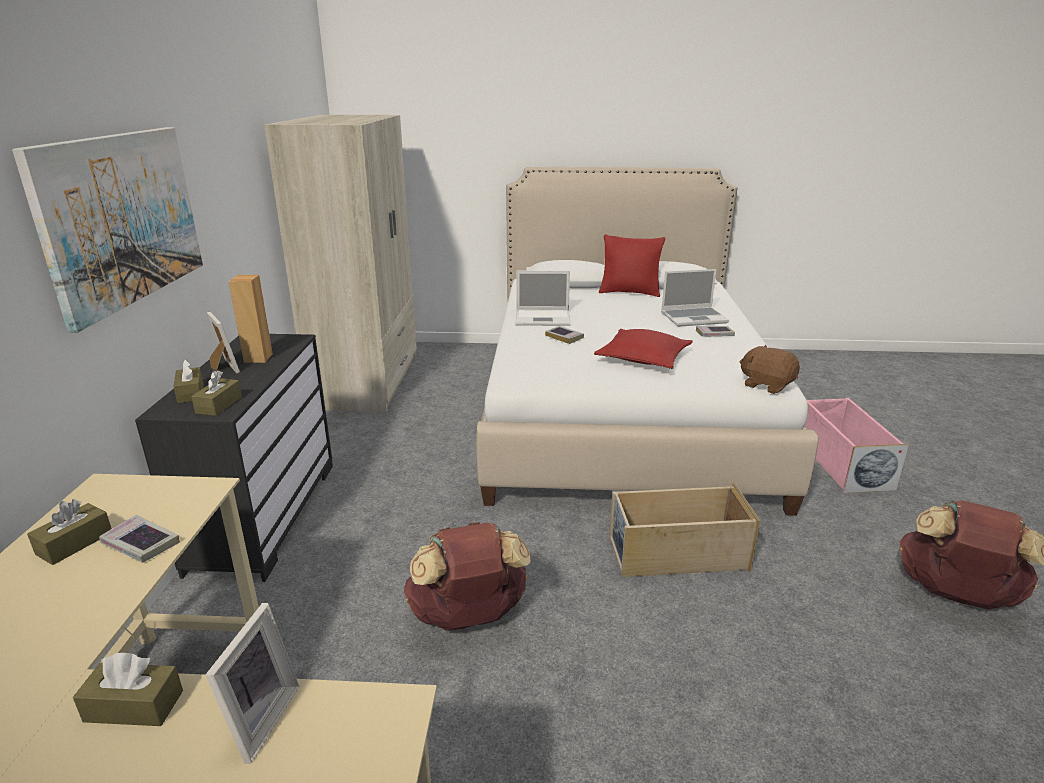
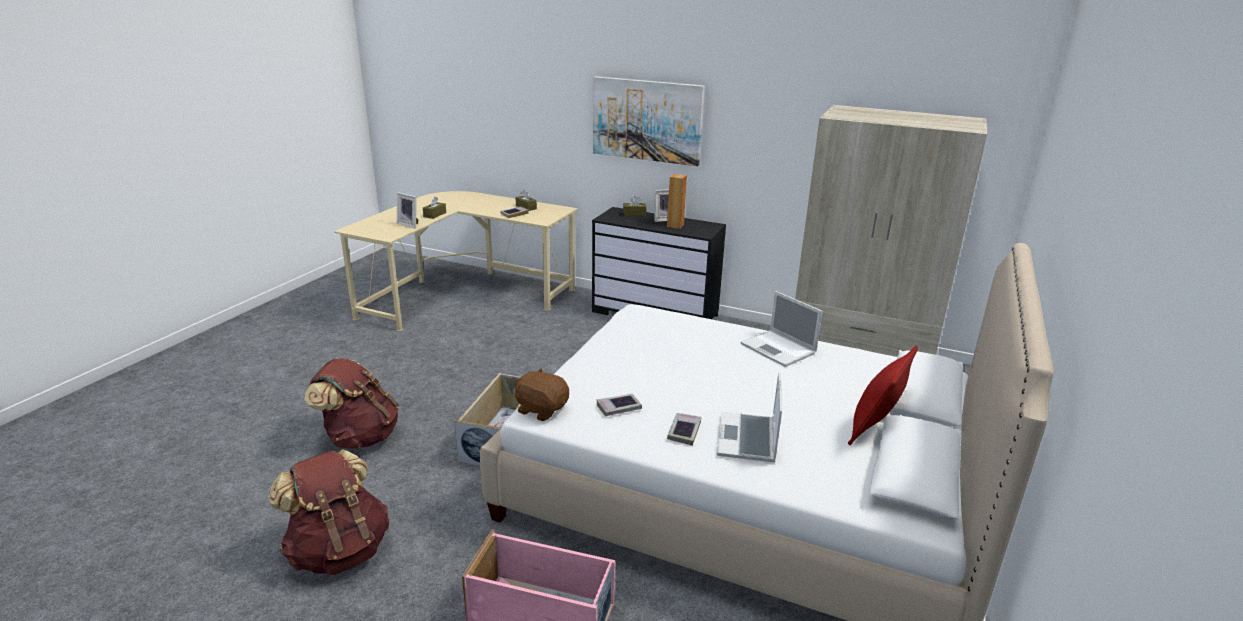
camera: 110 degrees right, 0 degrees up
brown tissue box [191,370,242,416] -> none
brown backpack [404,522,531,631] -> brown backpack moved to [305,358,399,449]
laptop [515,270,571,326] -> laptop turned 60 degrees counterclockwise [741,291,823,367]
book [545,326,584,344] -> book moved to [597,394,642,416]
red pillow [594,329,693,369] -> none
brown plush toy [740,345,800,394] -> brown plush toy turned 120 degrees counterclockwise [514,368,569,421]

